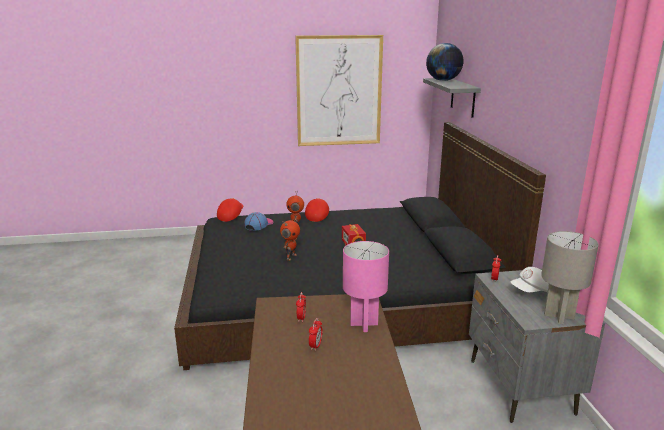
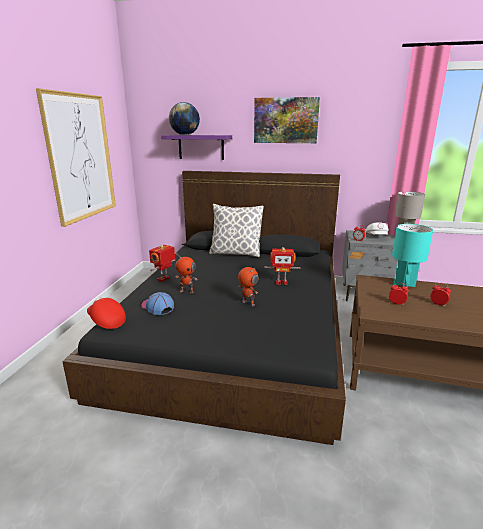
camera: 70 degrees left, 0 degrees up
red cap [305,198,329,222] -> toy robot [149,245,176,282]
pink table lamp [343,241,389,332] -> turquoise table lamp [392,224,433,287]
grey shelf [423,78,481,118] -> purple shelf [161,135,232,160]
none -> pillow [209,204,264,257]
none -> picture [254,97,320,143]

